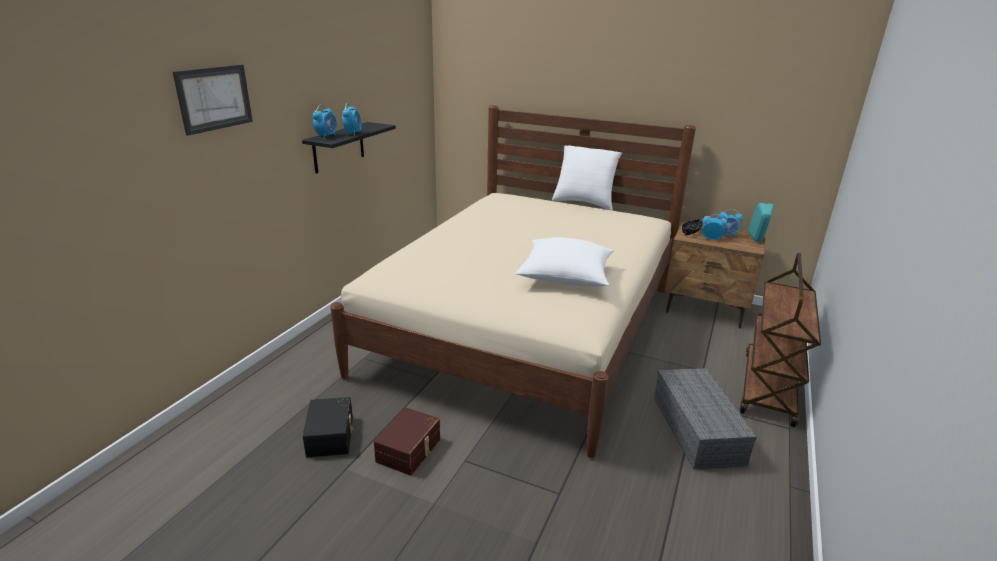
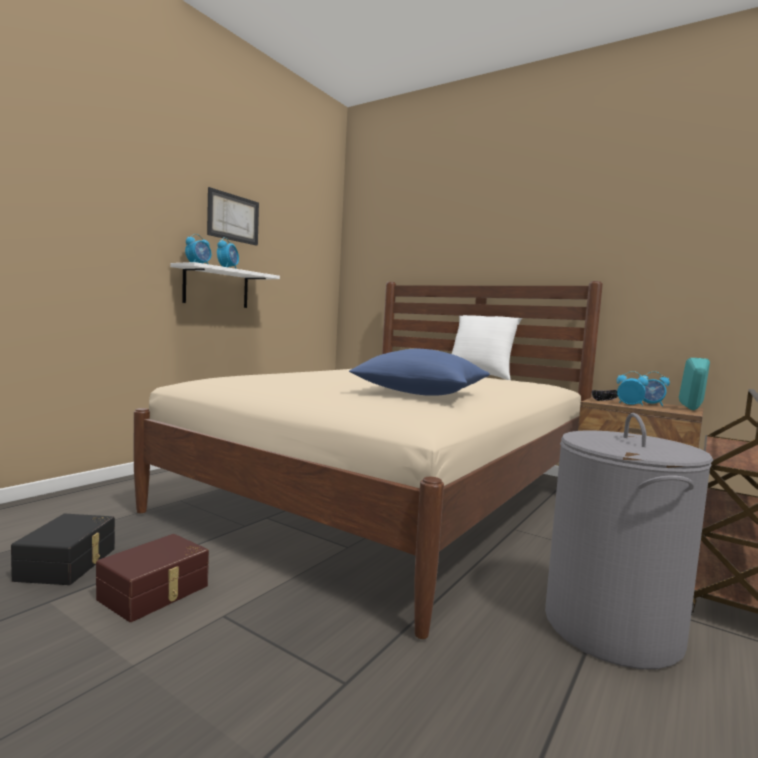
camera: 10 degrees right, 20 degrees down
picture [173,64,253,136] -> picture moved to [207,187,259,246]
black shelf [302,122,396,174] -> white shelf [170,262,280,308]
white pillow [516,237,614,287] -> blue pillow [349,349,490,396]
grey storage box [654,368,757,469] -> grey laundry basket [545,413,713,669]

